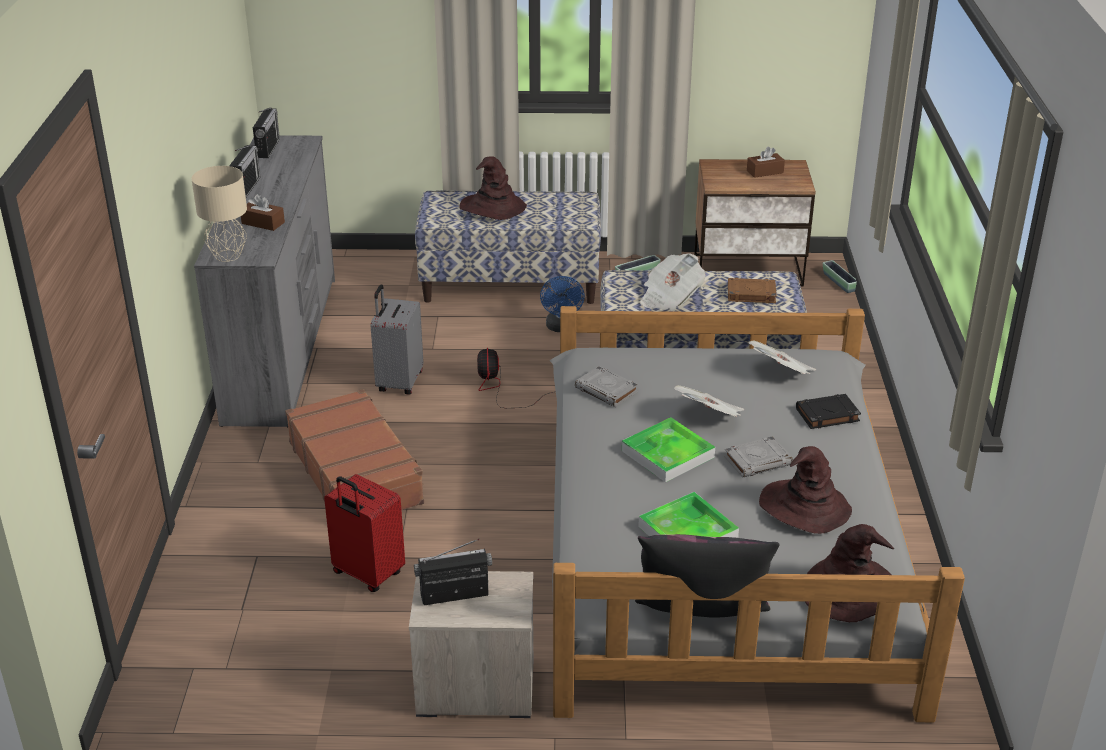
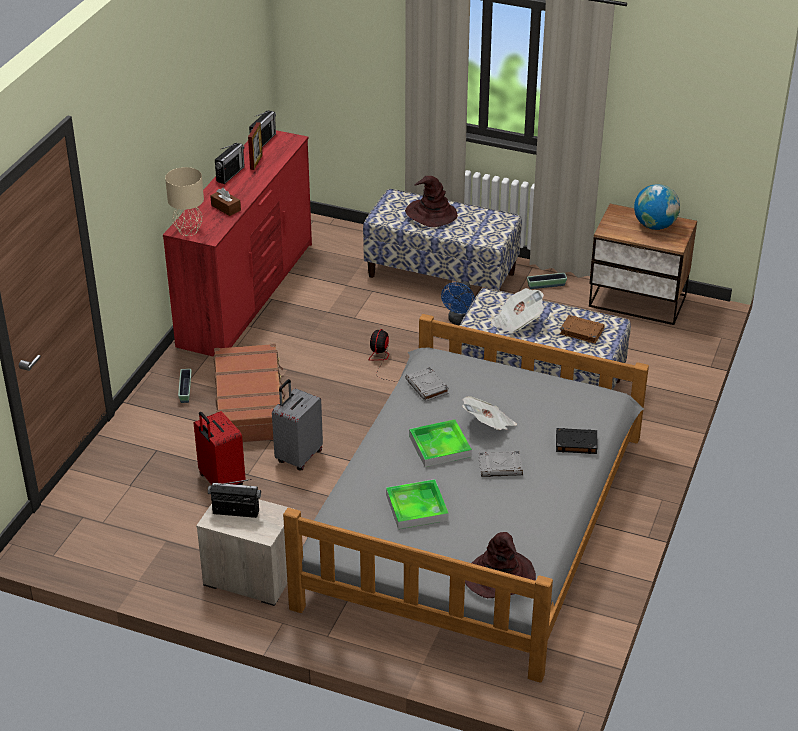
camera: 20 degrees right, 5 degrees up
grey dresser [194,135,335,427] -> red dresser [163,130,312,357]
grey suitcase [371,284,423,394] -> grey suitcase moved to [272,379,323,471]
pillow [635,534,780,618] -> none
brown tissue box [747,146,785,178] -> globe [634,184,680,230]
newspaper [749,340,816,374] -> none
brown hat [759,446,852,534] -> none
planter [823,260,857,293] -> planter moved to [178,369,191,403]
none -> picture frame [248,122,263,170]

